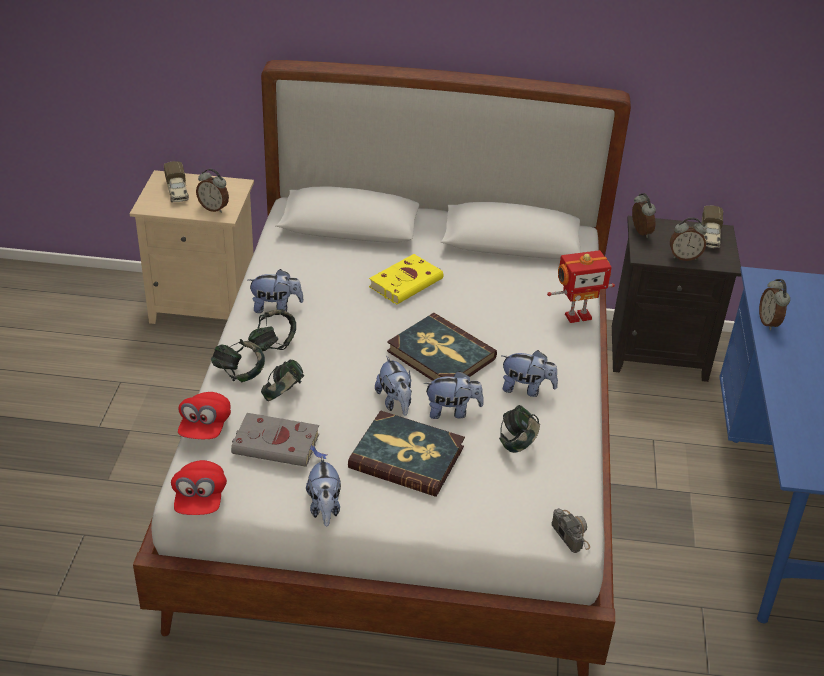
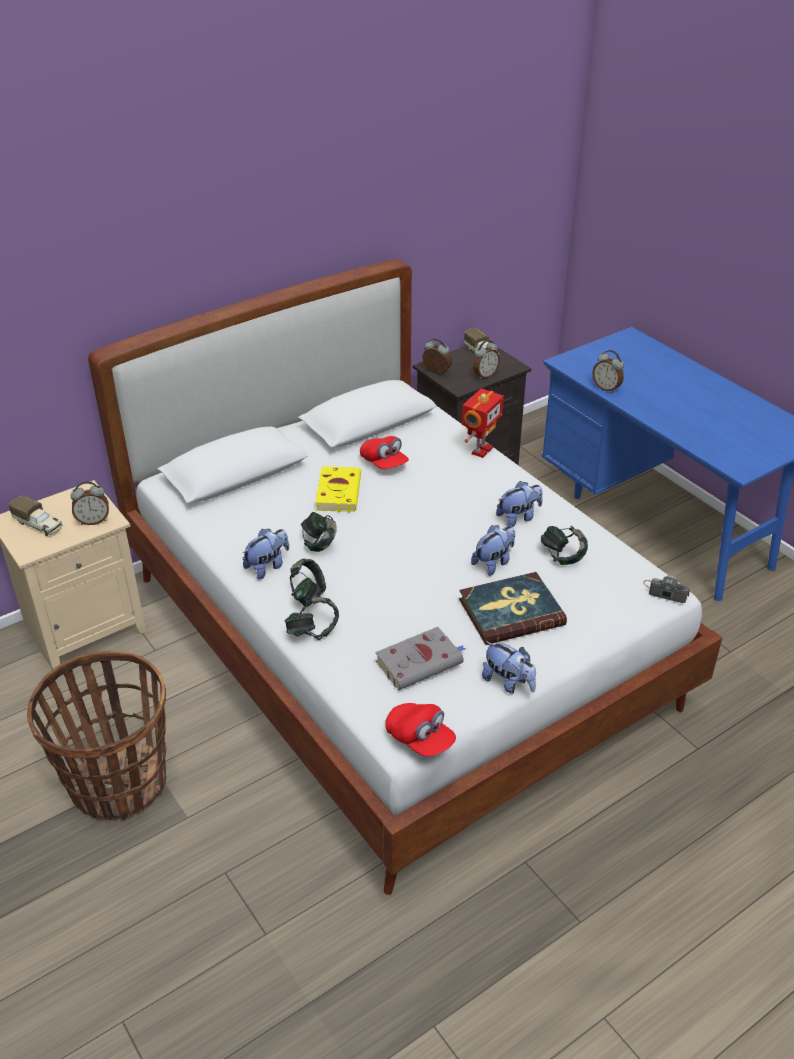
camera: 40 degrees left, 0 degrees up
red cap [178,392,231,439] -> red cap moved to [360,436,409,469]
headphones [261,360,304,401] -> headphones moved to [301,512,337,552]
plush toy [375,356,412,416] -> none
book [387,313,497,381] -> none
none -> basket [27,651,166,821]

